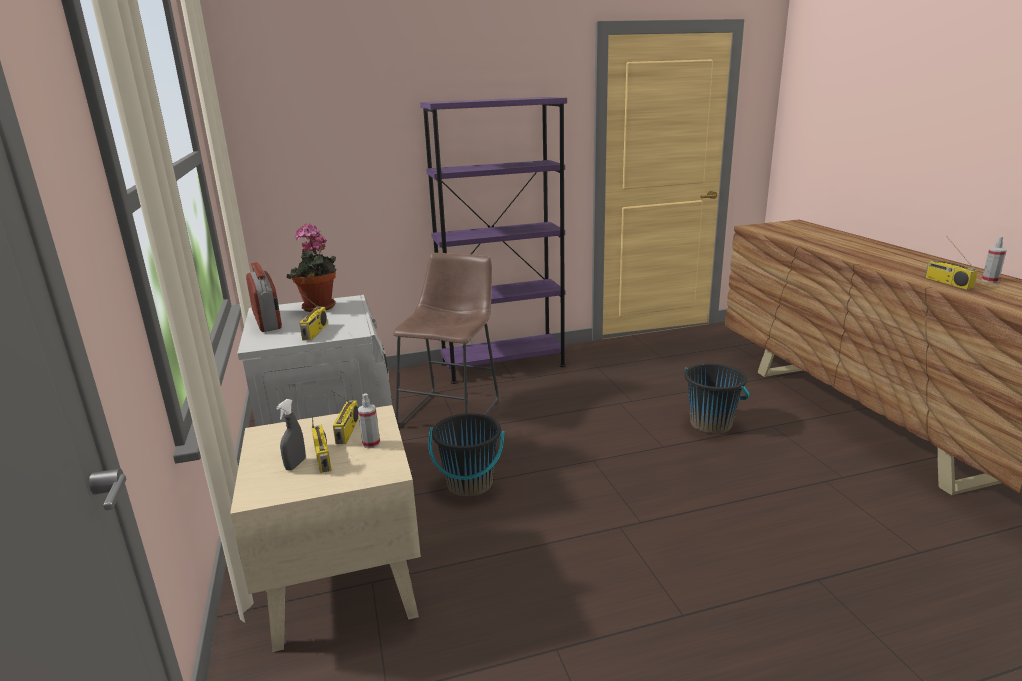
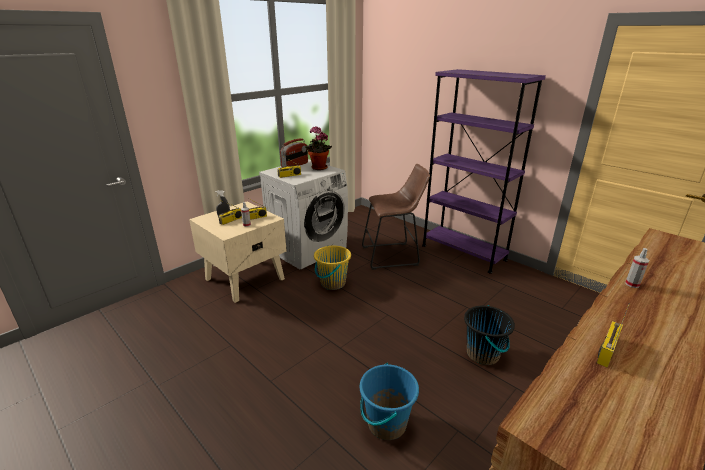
camera: 60 degrees right, 5 degrees up
black bucket [428,413,505,496] -> yellow bucket [314,246,351,290]
spray bottle [982,236,1007,283] -> spray bottle moved to [625,248,649,288]
none -> blue bucket [360,363,419,440]

